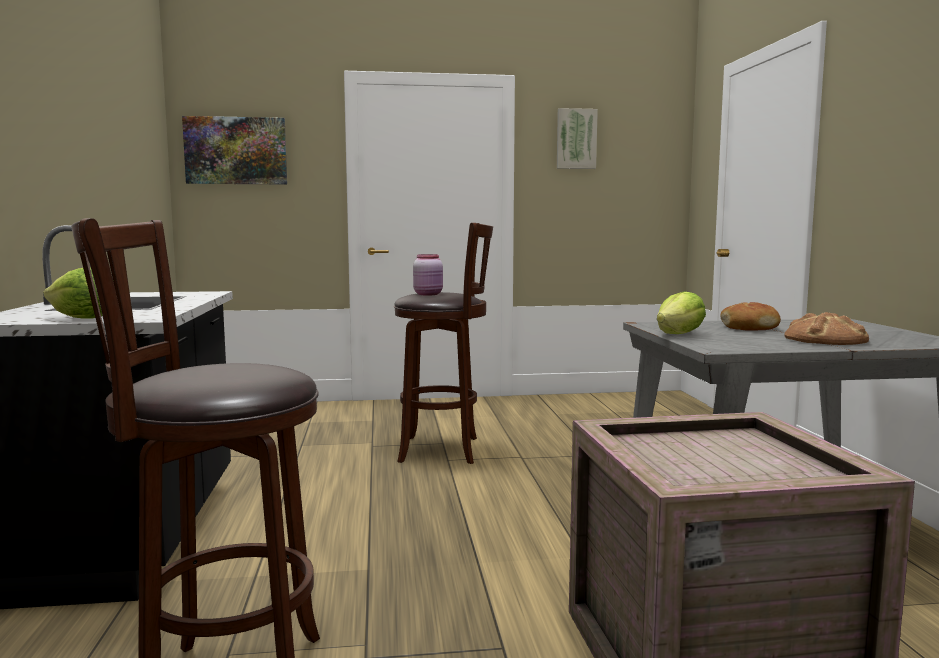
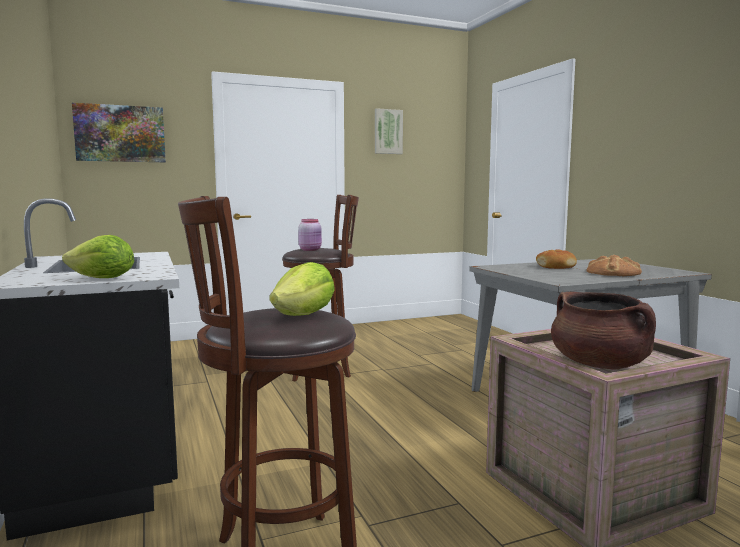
camera: 15 degrees left, 0 degrees up
lettuce [657,291,706,334] -> lettuce moved to [269,262,335,316]
none -> brown cooking pot [551,292,656,370]

